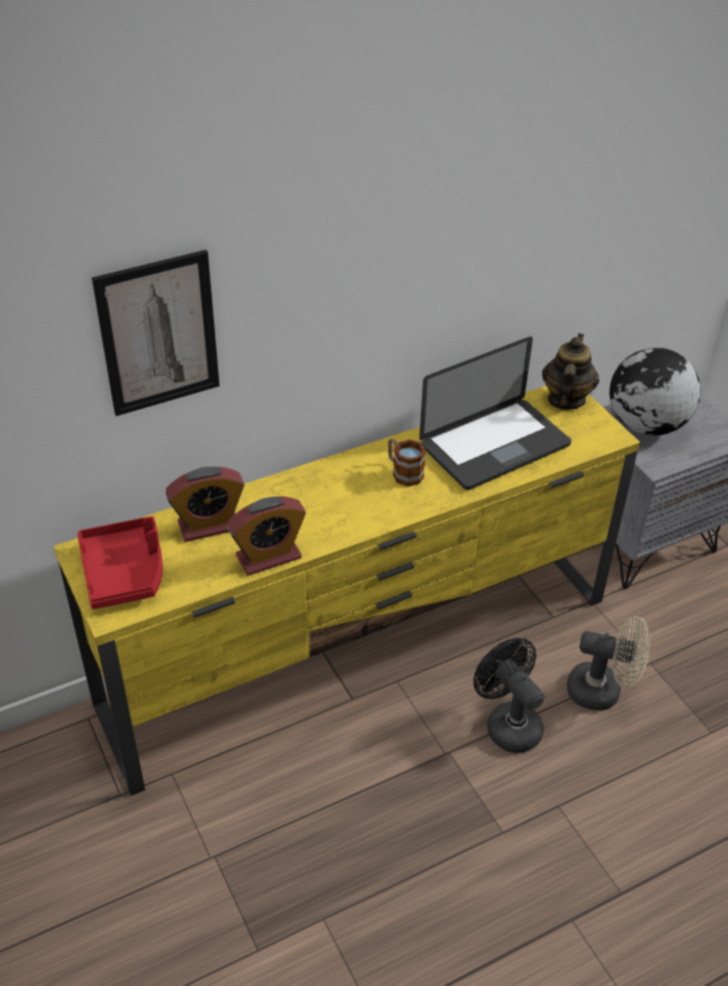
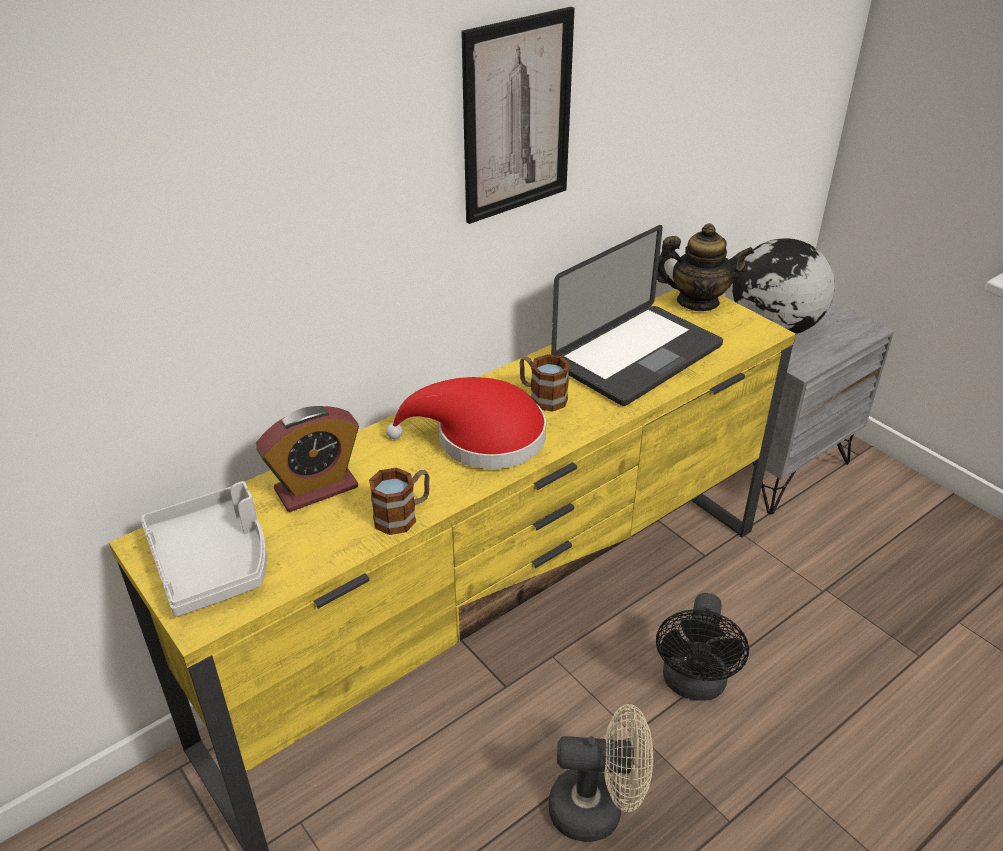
camera: 10 degrees left, 5 degrees down
red tray [77,516,163,609] -> grey tray [141,481,267,616]
picture [92,250,220,416] -> picture moved to [461,7,575,224]
alarm clock [227,496,306,576] -> mug [369,468,430,535]
black fan [473,638,545,753] -> black fan turned 120 degrees counterclockwise [656,593,749,701]
teapot [542,333,599,410] -> teapot turned 90 degrees clockwise [657,223,754,311]
beige fan [567,616,650,710] -> beige fan moved to [549,704,654,842]
none -> red hat [386,377,546,469]

